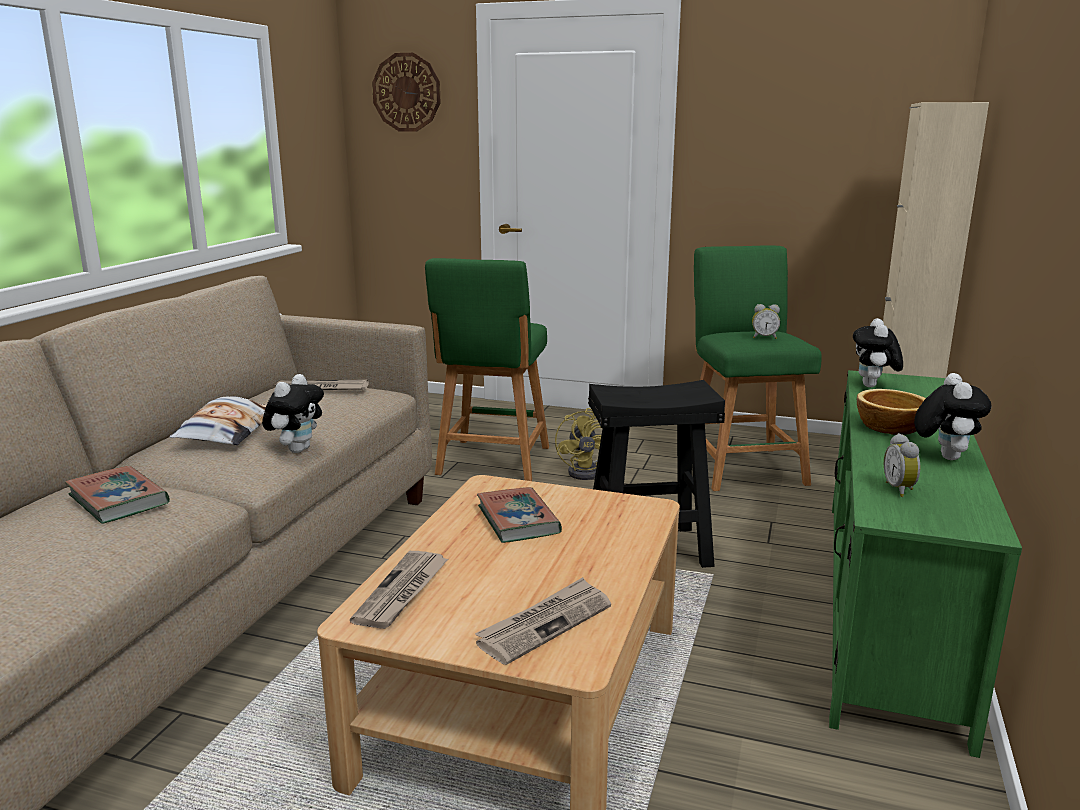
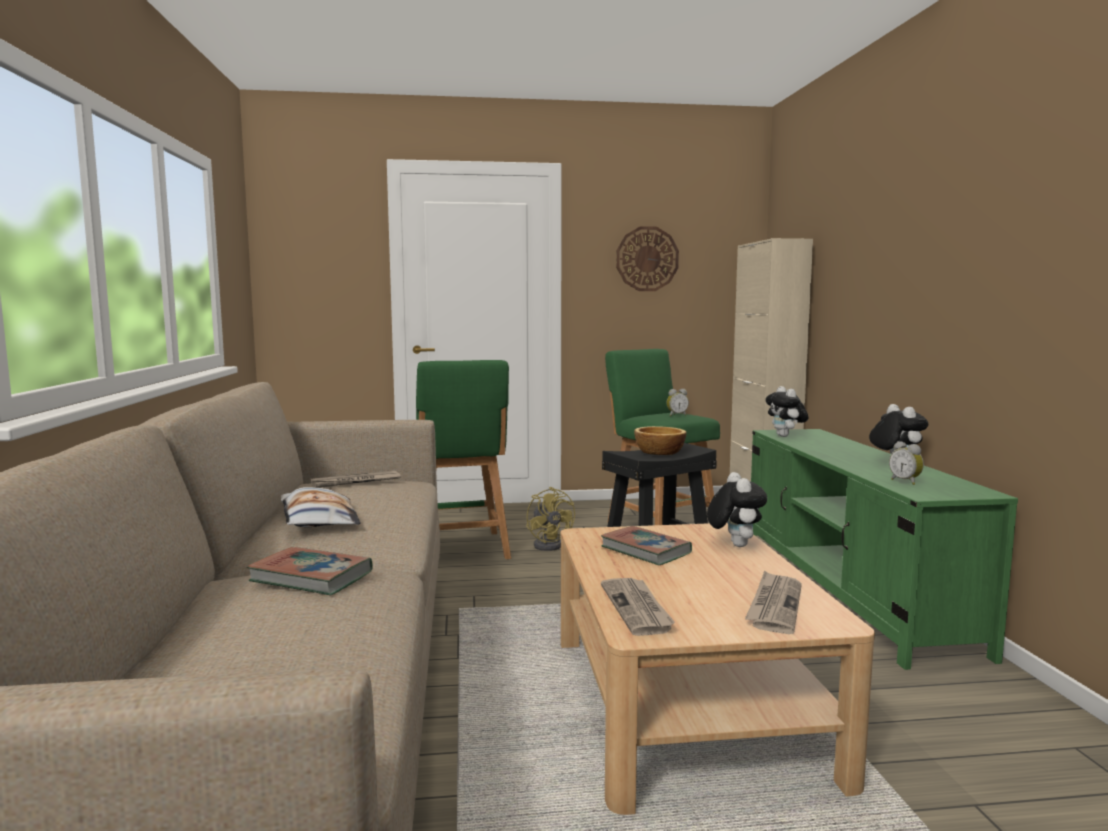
camera: 25 degrees left, 10 degrees down
plush toy [262,374,324,453] -> plush toy moved to [707,472,767,547]
wall clock [372,53,441,132] -> wall clock moved to [616,226,679,291]
bowl [857,389,926,435] -> bowl moved to [634,426,686,455]

